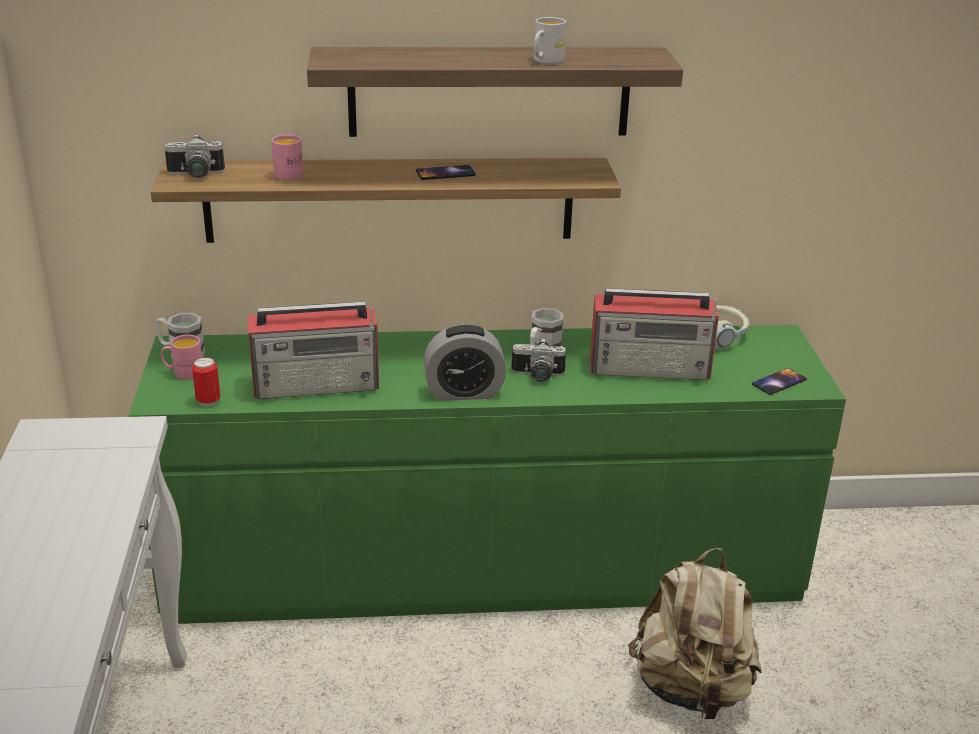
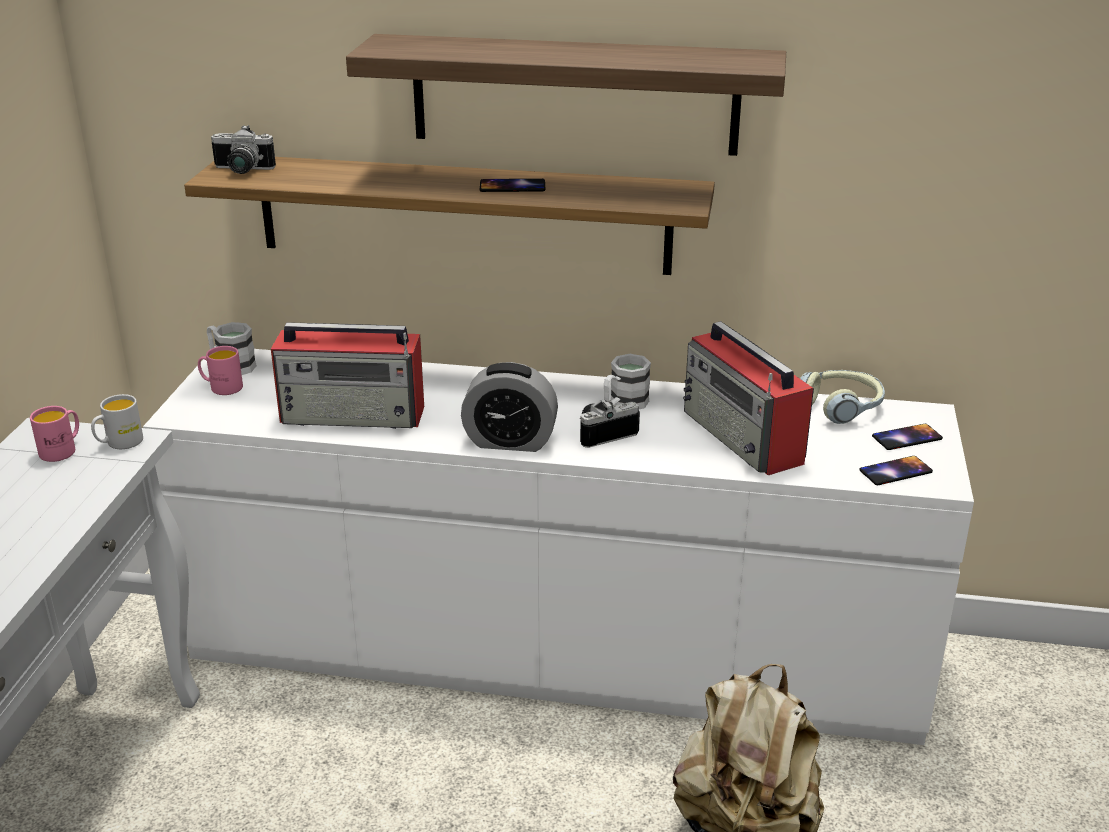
camera: 15 degrees right, 0 degrees up
green dresser [128,325,846,624] -> white dresser [143,349,974,745]
can [192,357,220,407] -> none
pink mug [271,134,304,181] -> pink mug moved to [30,406,79,462]
camera [511,338,566,382] -> camera turned 135 degrees clockwise [580,399,640,448]
white mug [534,17,566,64] -> white mug moved to [91,394,143,449]
radio [590,288,719,380] -> radio turned 45 degrees clockwise [683,321,814,475]
none -> phone [872,424,943,450]

